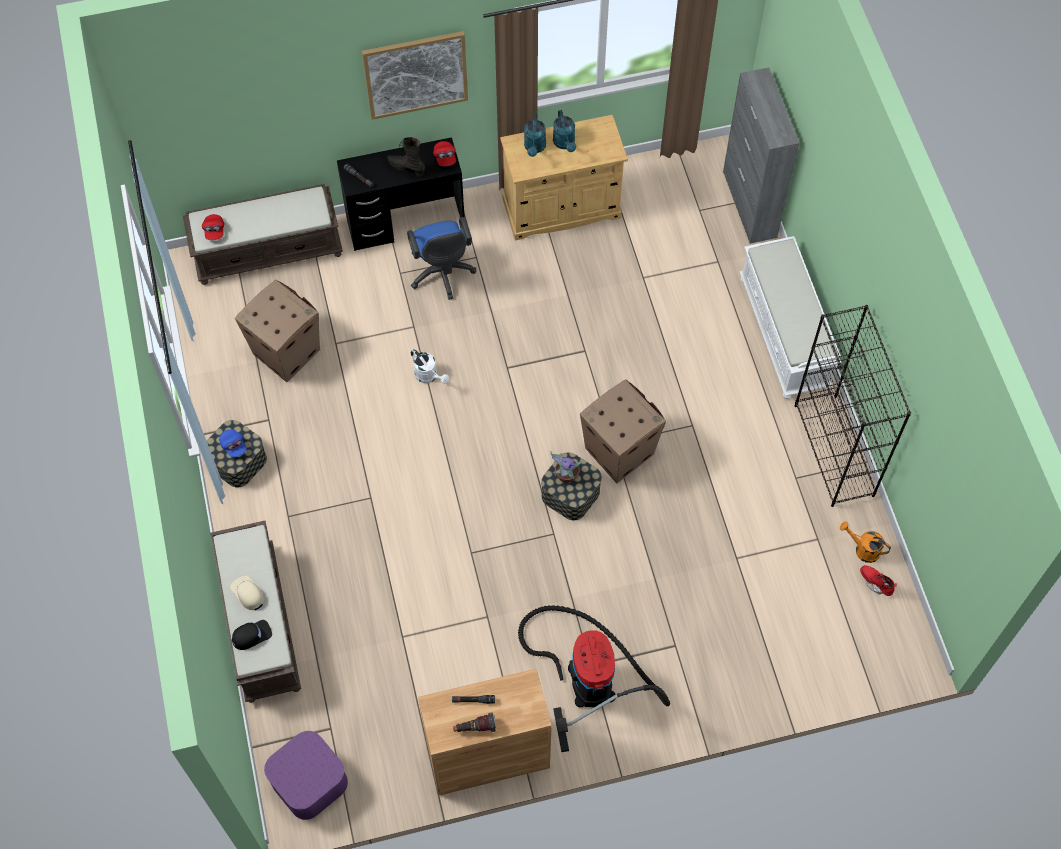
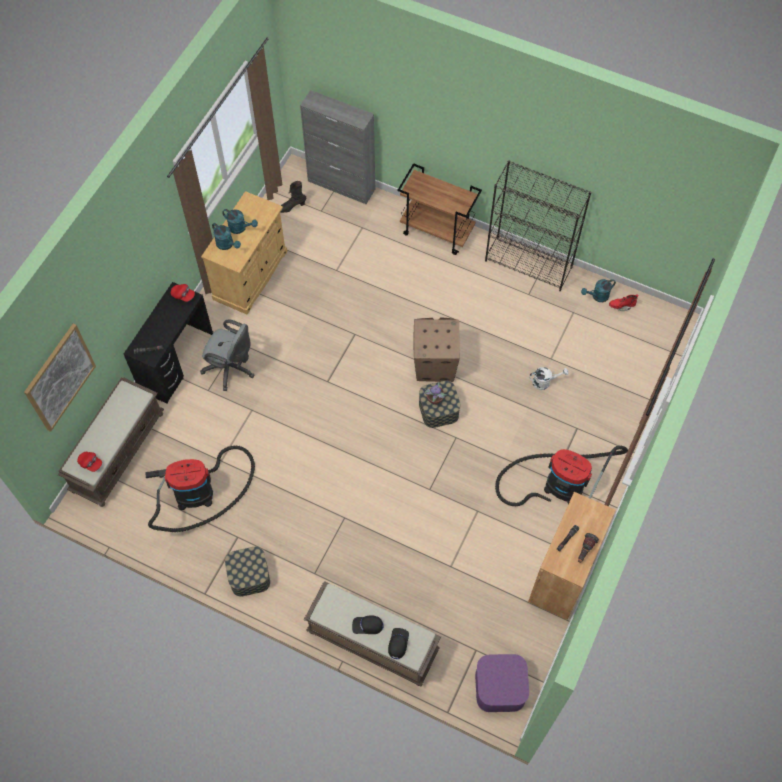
camera: 50 degrees left, 0 degrees up
blue cap [219,429,247,458] -> none
beige cap [230,576,264,610] -> black cap [352,616,384,634]
cardboard box [235,280,320,382] -> vacuum cleaner [145,445,255,532]
picture [362,31,468,120] -> picture moved to [24,324,96,432]
black boot [387,137,425,176] -> black boot moved to [280,181,307,213]
blue office chair [407,217,476,300] -> grey office chair [200,319,254,391]
white watering can [411,349,449,384] -> white watering can moved to [530,367,569,390]
white bench [739,236,842,399] -> brown cart [397,163,482,255]
orange watering can [840,522,891,563] -> turquoise watering can [581,279,616,302]

